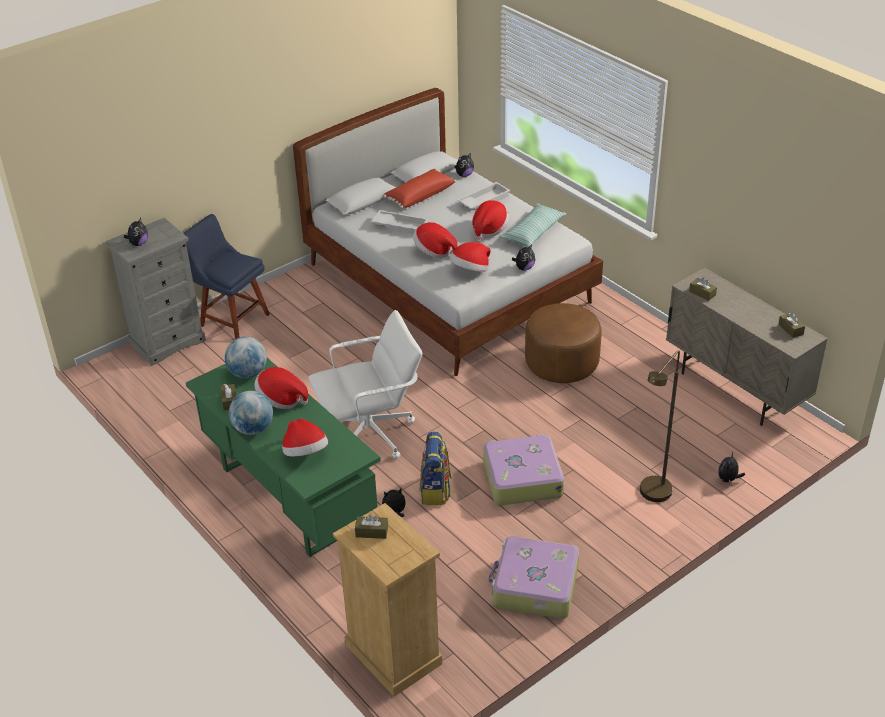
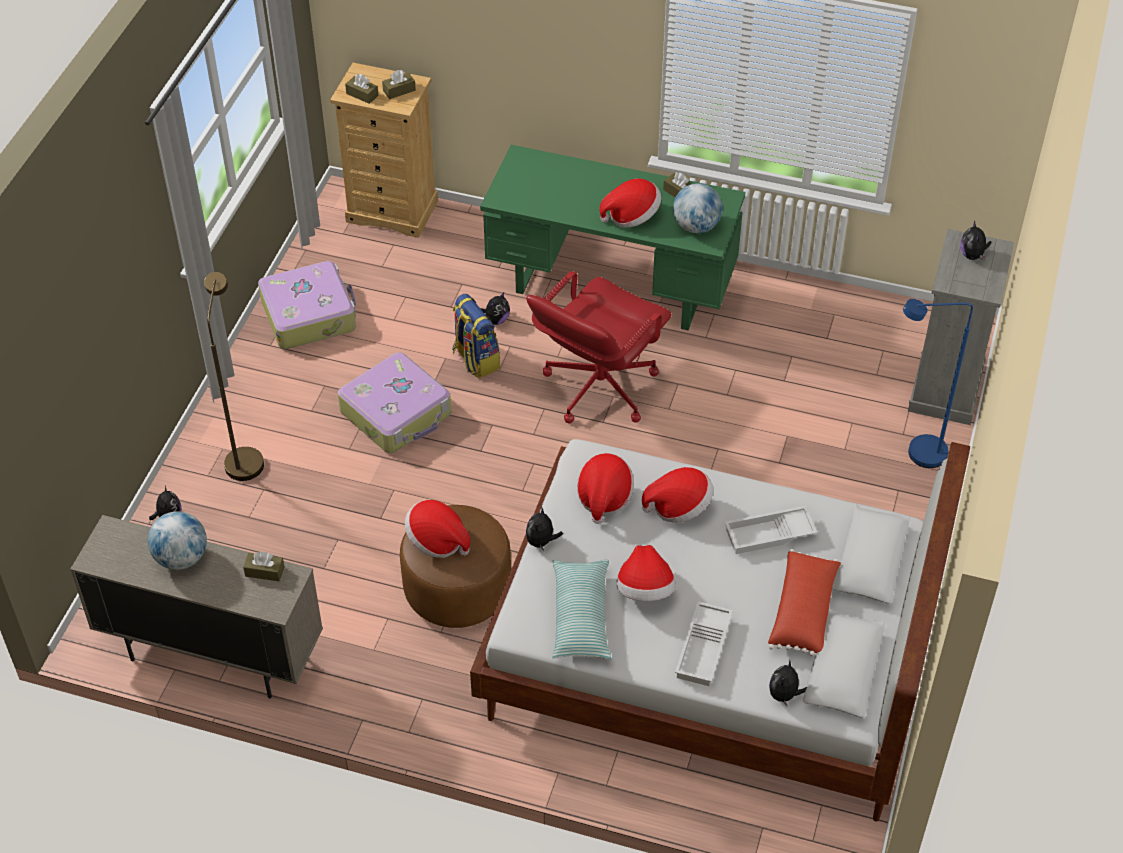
camera: 145 degrees right, 10 degrees up
blue chair [183,214,270,339] -> blue floor lamp [903,299,973,468]
globe [229,391,273,435] -> globe moved to [148,511,207,570]
hat [282,419,328,457] -> hat moved to [405,500,470,558]
white office chair [309,310,423,459] -> red office chair [526,271,672,423]
brown tissue box [778,312,805,338] -> brown tissue box moved to [345,74,379,104]

